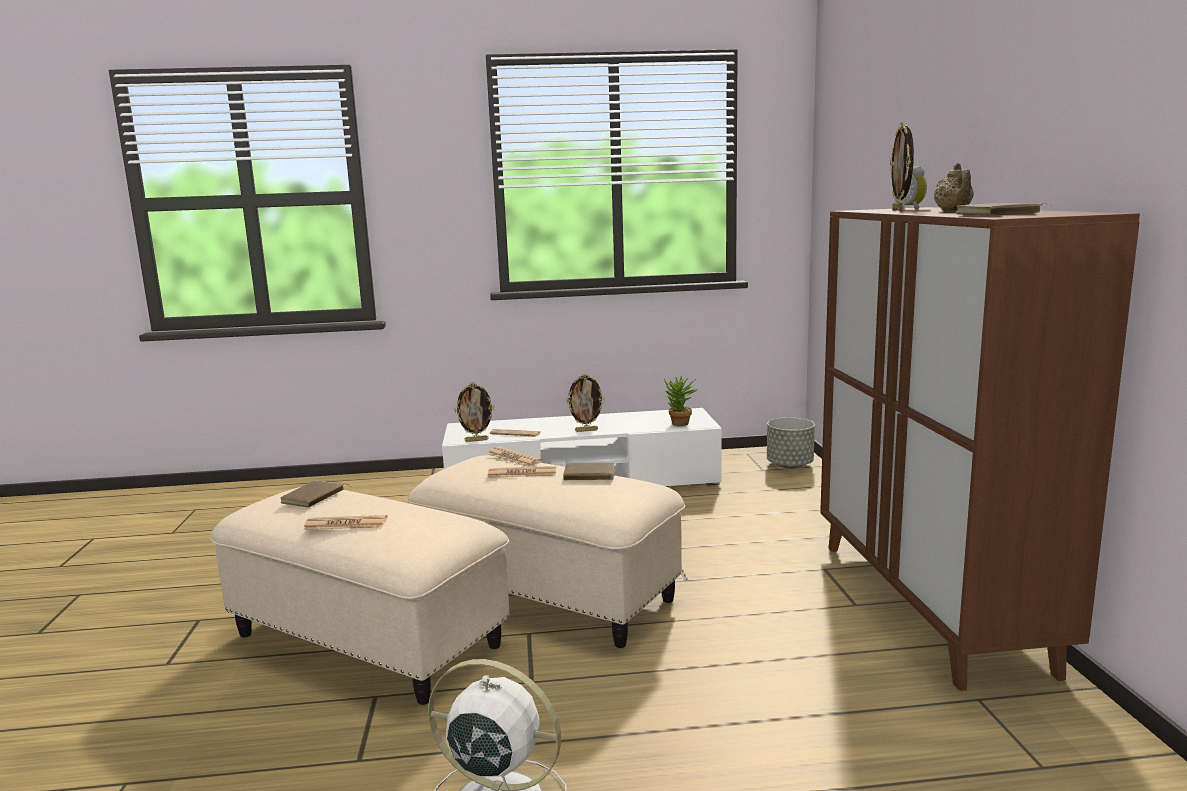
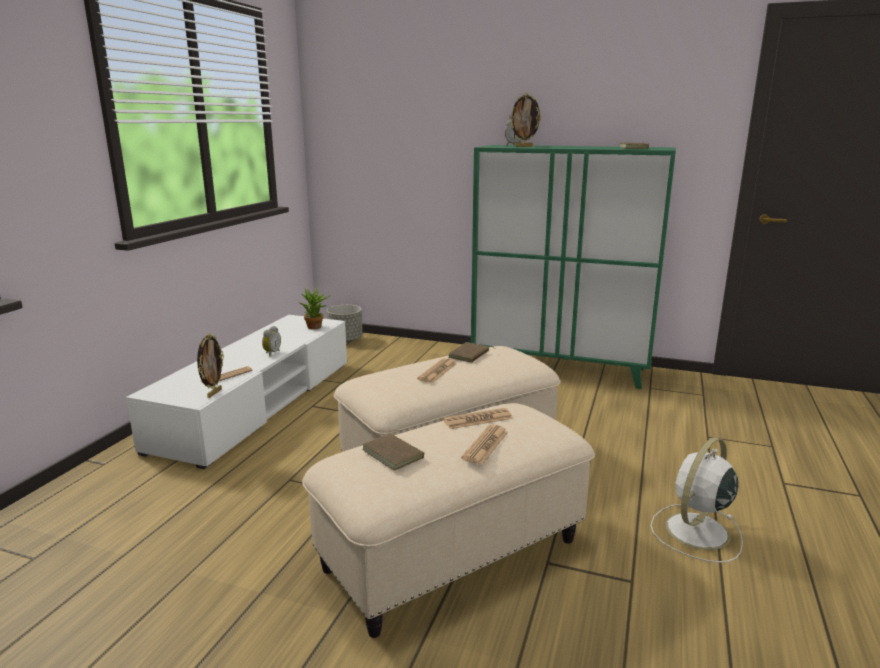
camera: 65 degrees left, 5 degrees up
newspaper [488,447,542,467] -> newspaper moved to [443,408,513,429]
picture frame [566,373,605,432] -> alarm clock [262,326,281,357]
brown cabinet [820,207,1140,691] -> green cabinet [471,145,676,389]
beige teapot [934,163,974,212] -> none

